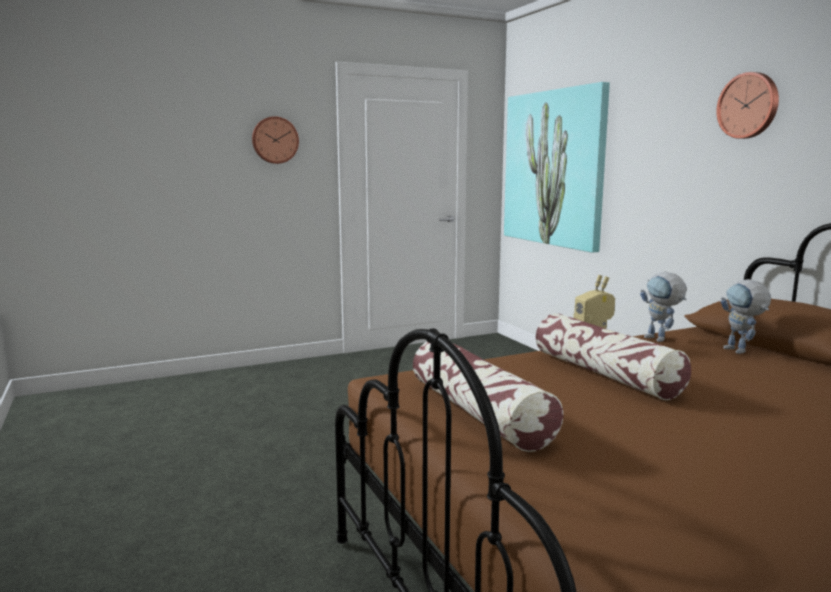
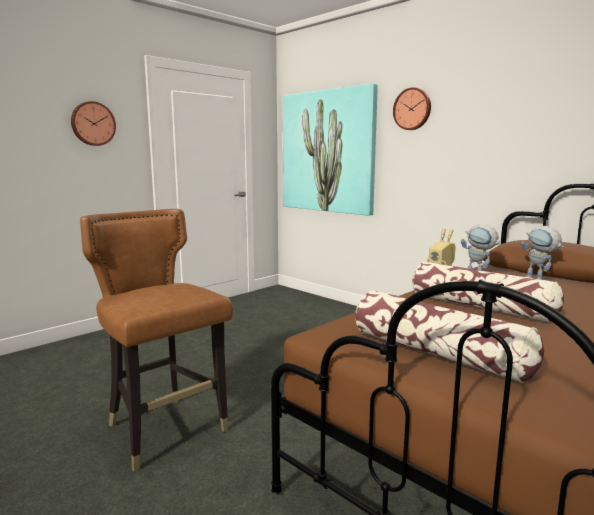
camera: 20 degrees left, 0 degrees up
wall clock [716,72,779,139] -> wall clock moved to [393,87,431,130]
none -> brown chair [80,209,233,472]

